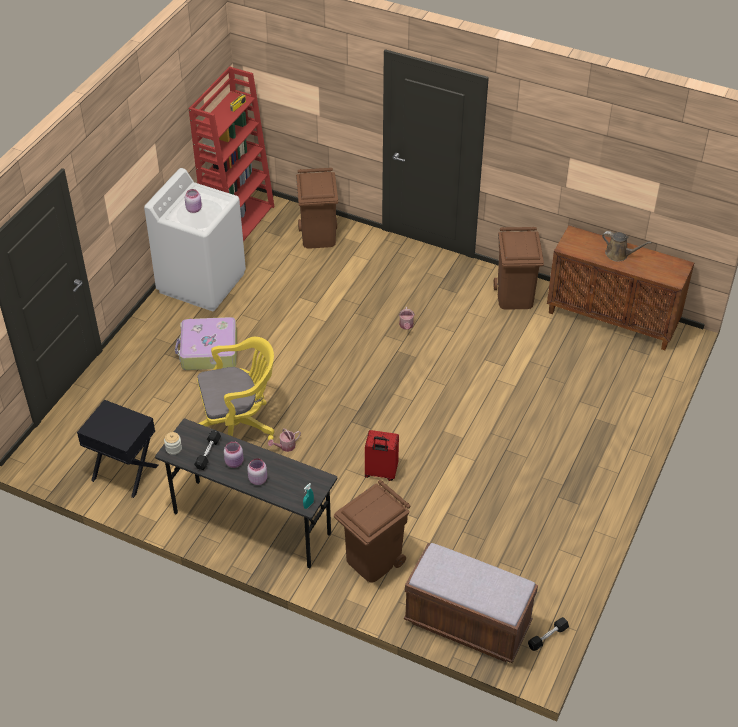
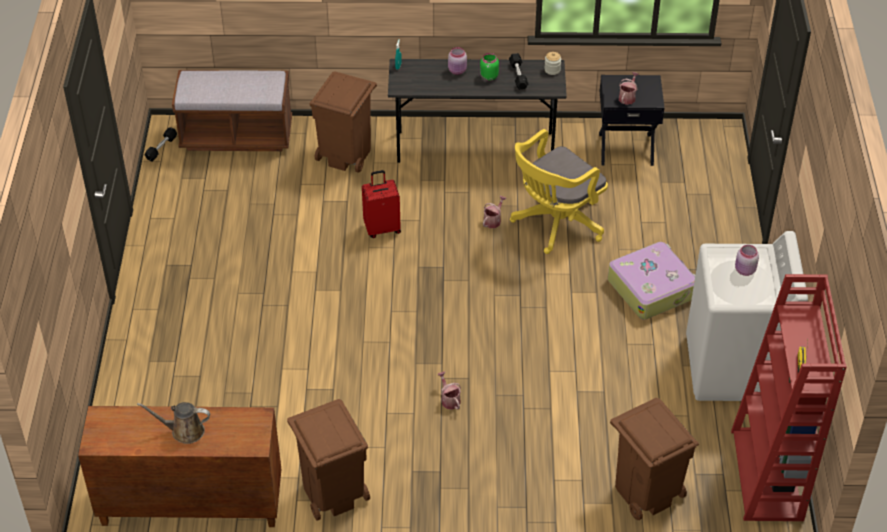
camera: 155 degrees right, 0 degrees up
pink jar [224,441,243,468] -> green jar [480,53,499,81]
none -> watering can [619,72,639,105]

